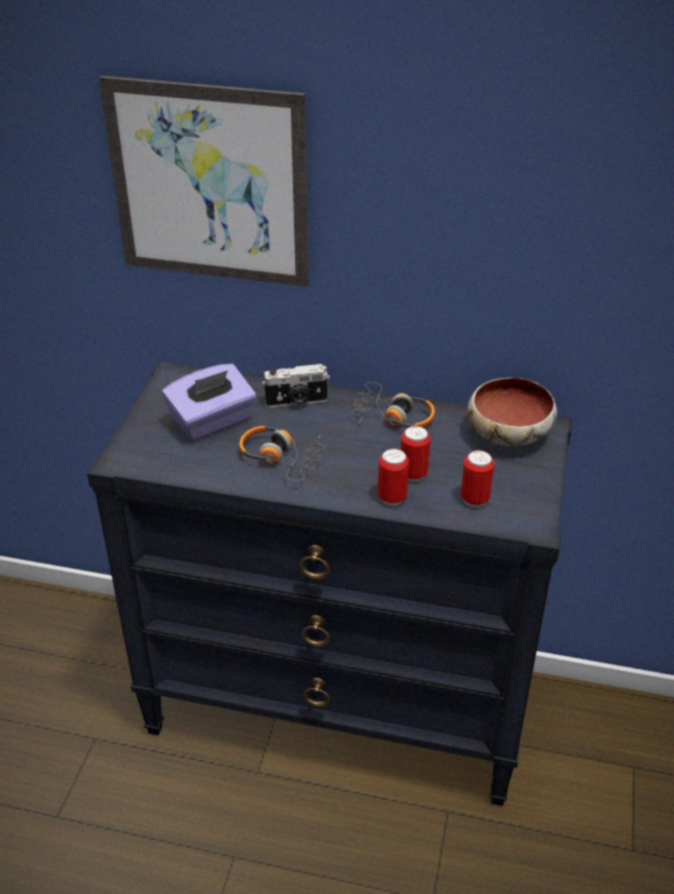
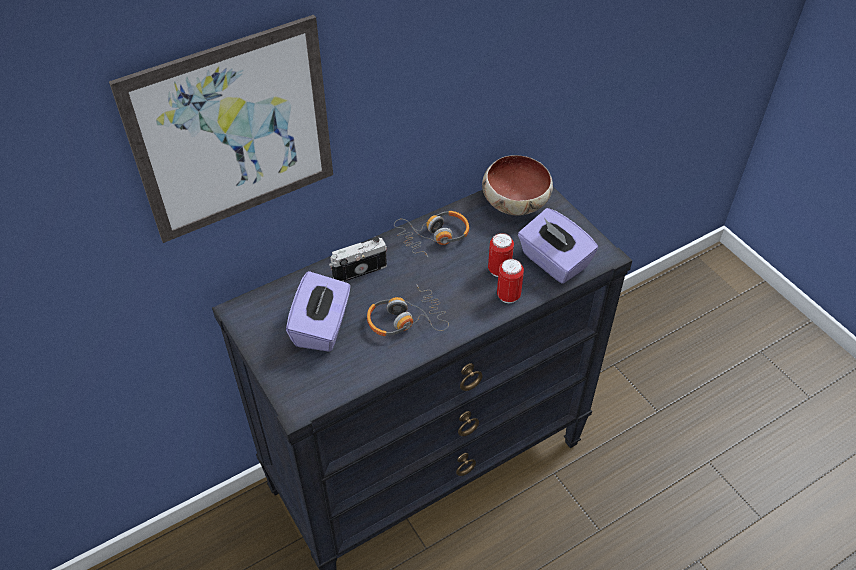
camera: 45 degrees left, 10 degrees up
camera [262,364,330,408] -> camera turned 150 degrees counterclockwise [329,236,387,282]
can [461,450,494,508] -> purple tissue box [518,208,598,284]

